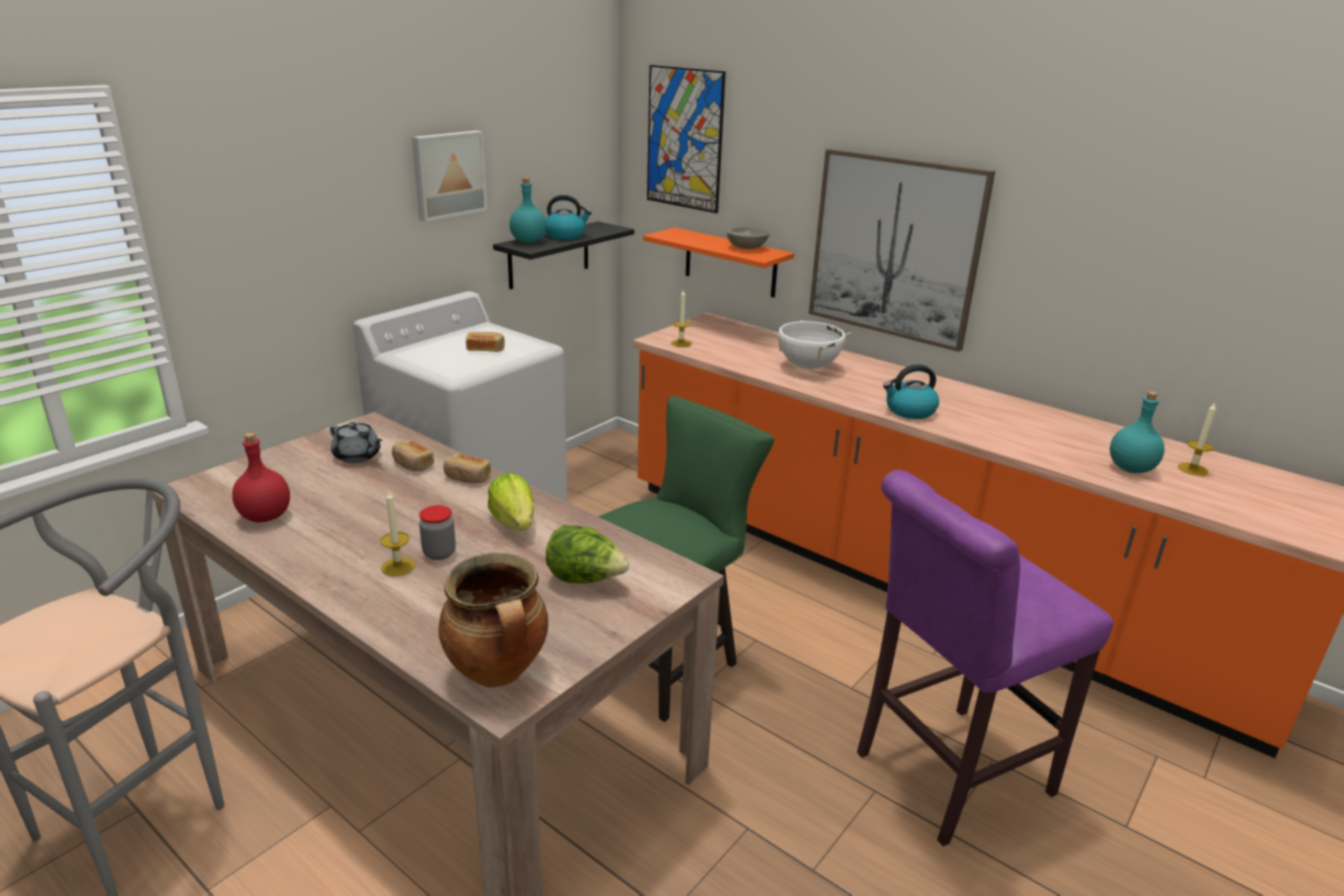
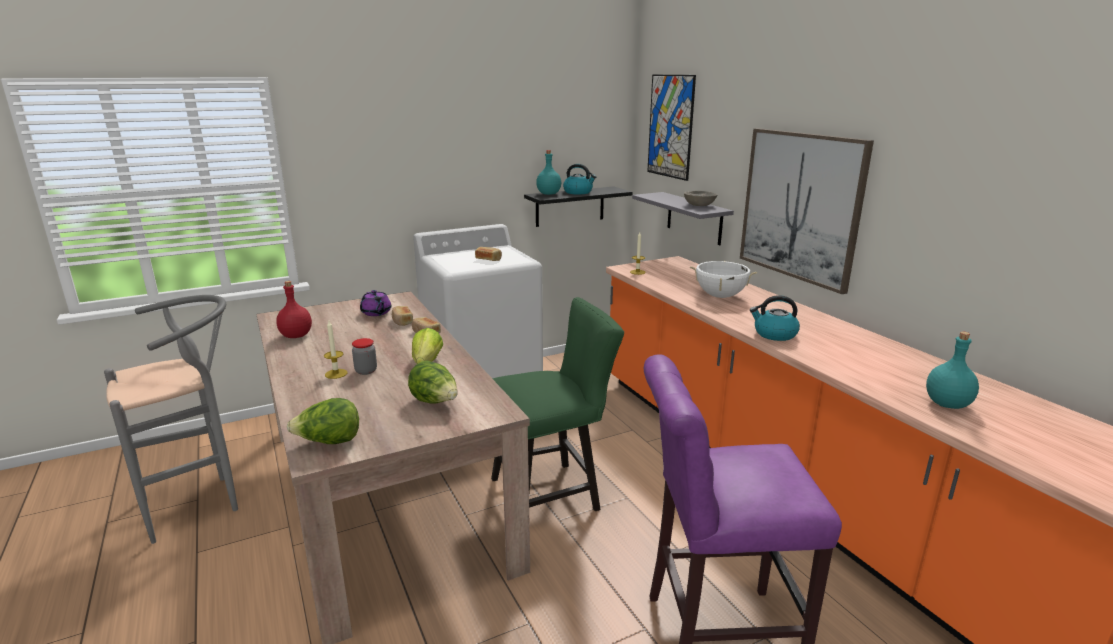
camera: 25 degrees right, 5 degrees down
grey teapot [330,422,382,463] -> purple teapot [360,290,391,316]
picture [412,130,487,222] -> none
cooking pot [438,553,548,687] -> lettuce [287,398,359,444]
orange shelf [643,228,794,297] -> grey shelf [632,192,734,245]
candle [1178,402,1216,476] -> none

